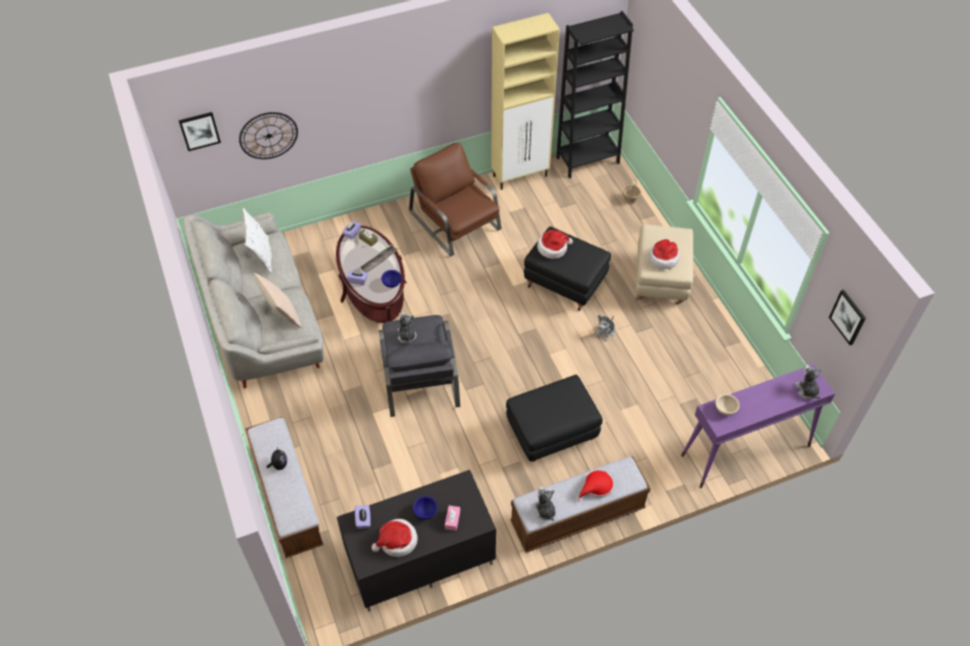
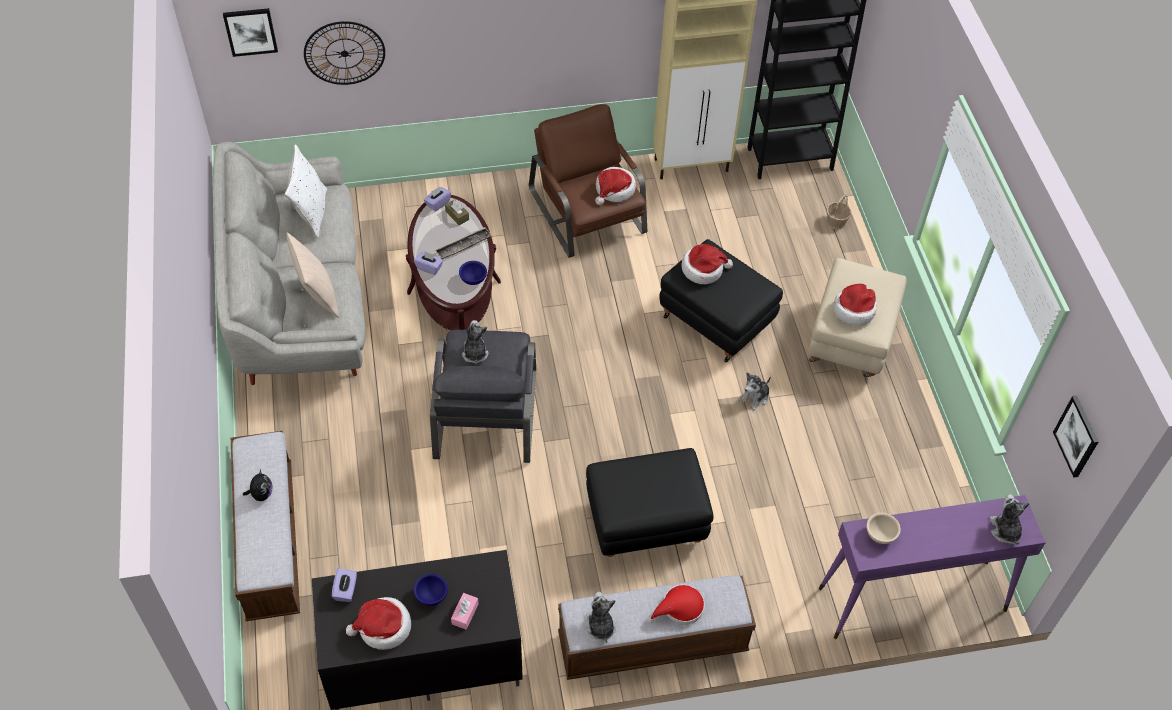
camera: 10 degrees right, 0 degrees up
none -> hat [595,167,636,205]

